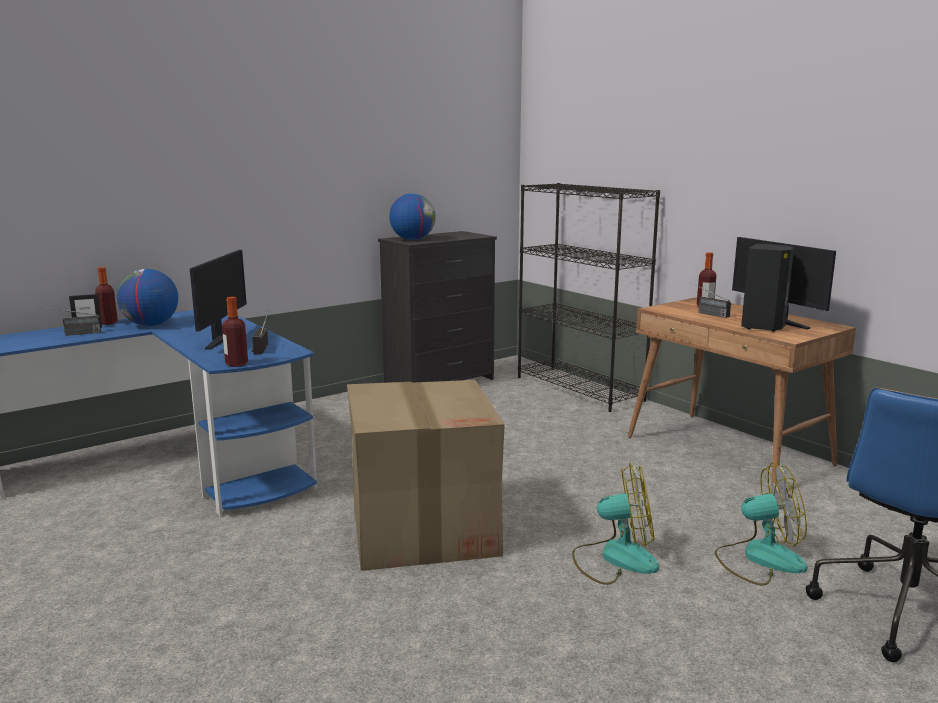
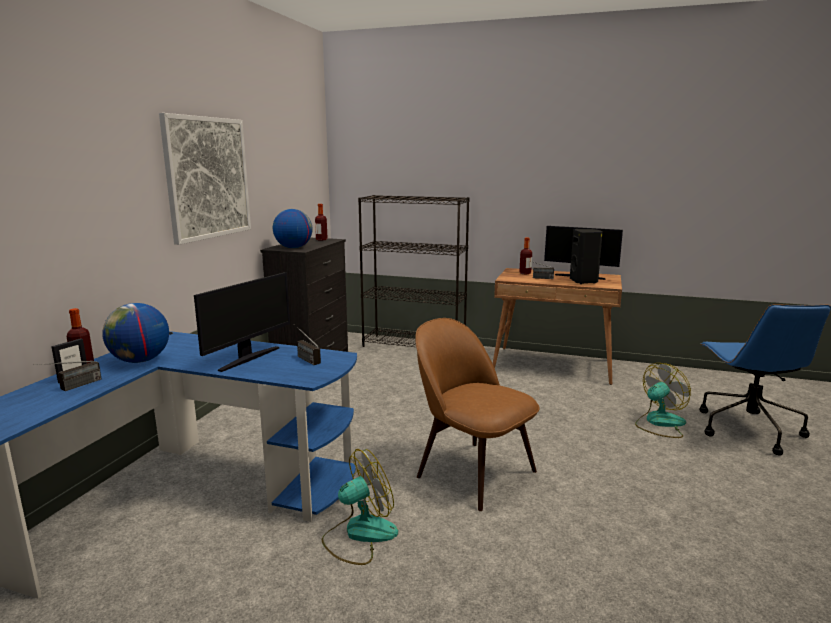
camera: 35 degrees left, 0 degrees up
monitor [190,250,247,350] -> monitor turned 60 degrees clockwise [194,272,290,372]
bottle [222,297,248,367] -> bottle moved to [315,204,328,241]
cardboard box [347,380,505,571] -> brown chair [415,318,539,511]
fan [572,463,659,585] -> fan moved to [322,449,398,565]
none -> picture [159,113,251,245]

